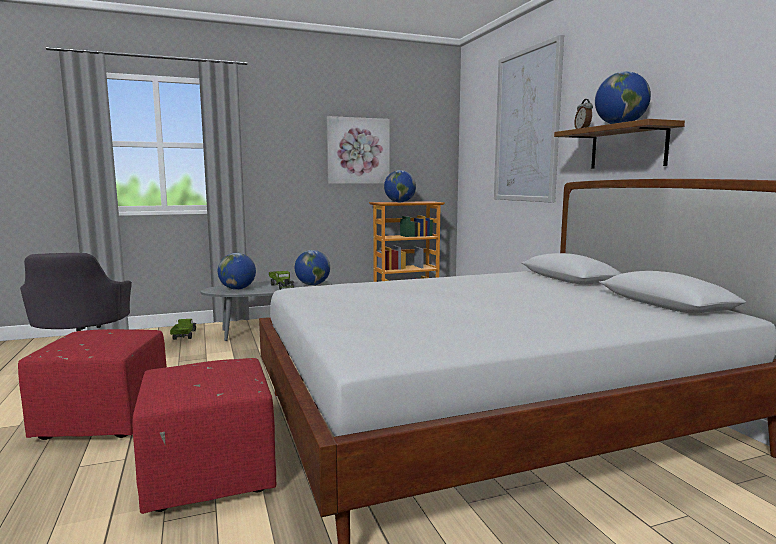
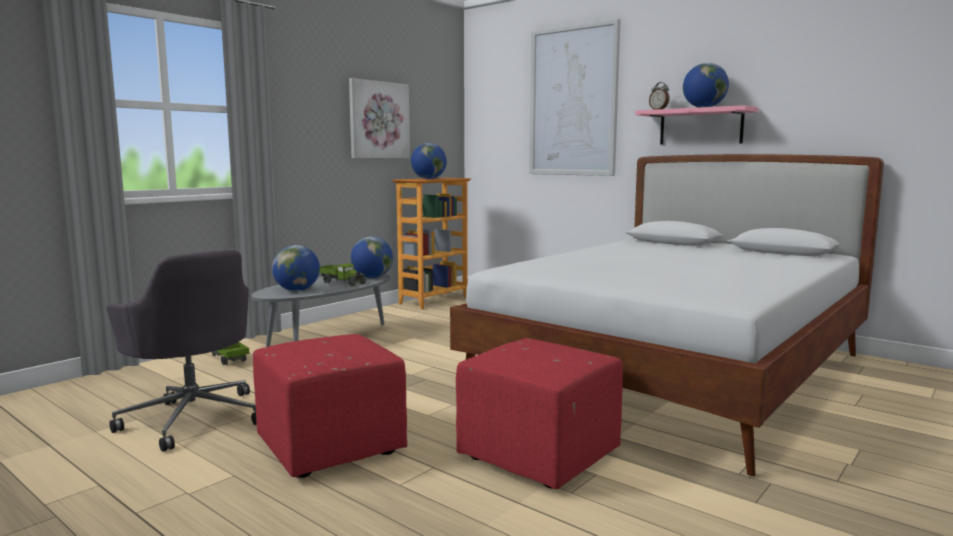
camera: 30 degrees left, 0 degrees up
brown shelf [554,119,685,169] -> pink shelf [635,105,758,144]

